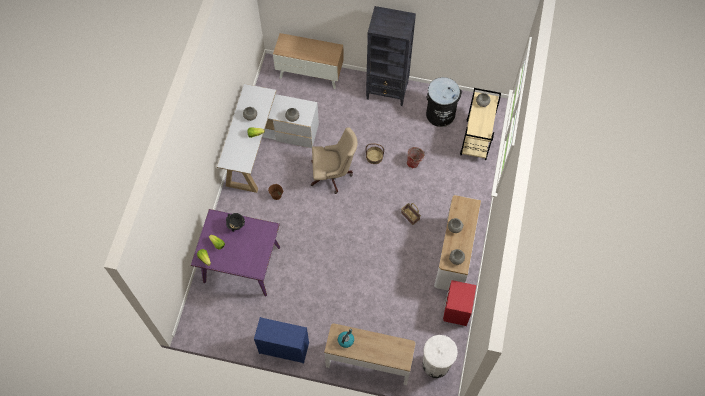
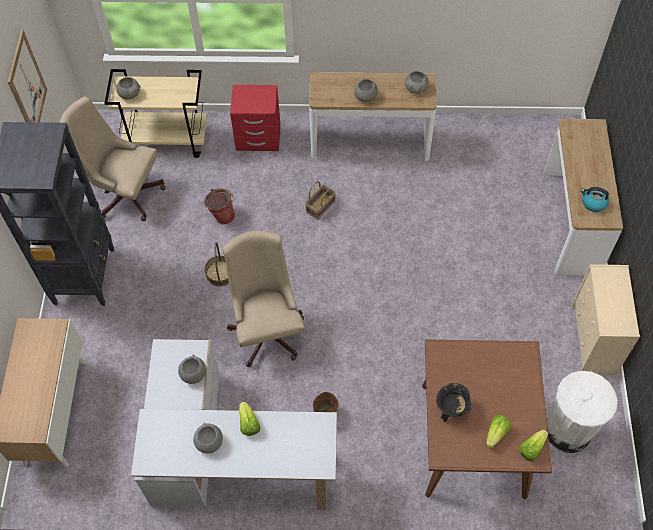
camera: 100 degrees left, 5 degrees down
purple dining table [191,209,281,297] -> brown dining table [422,340,552,500]
blue dresser [254,317,309,364] -> beige dresser [571,264,640,375]
white trash can [423,335,458,378] -> white trash can moved to [547,371,618,453]
black trash can [426,77,462,127] -> beige office chair [59,97,166,221]
red nightstand [443,280,476,326] -> red nightstand moved to [230,85,281,151]
none -> picture [8,29,47,122]

